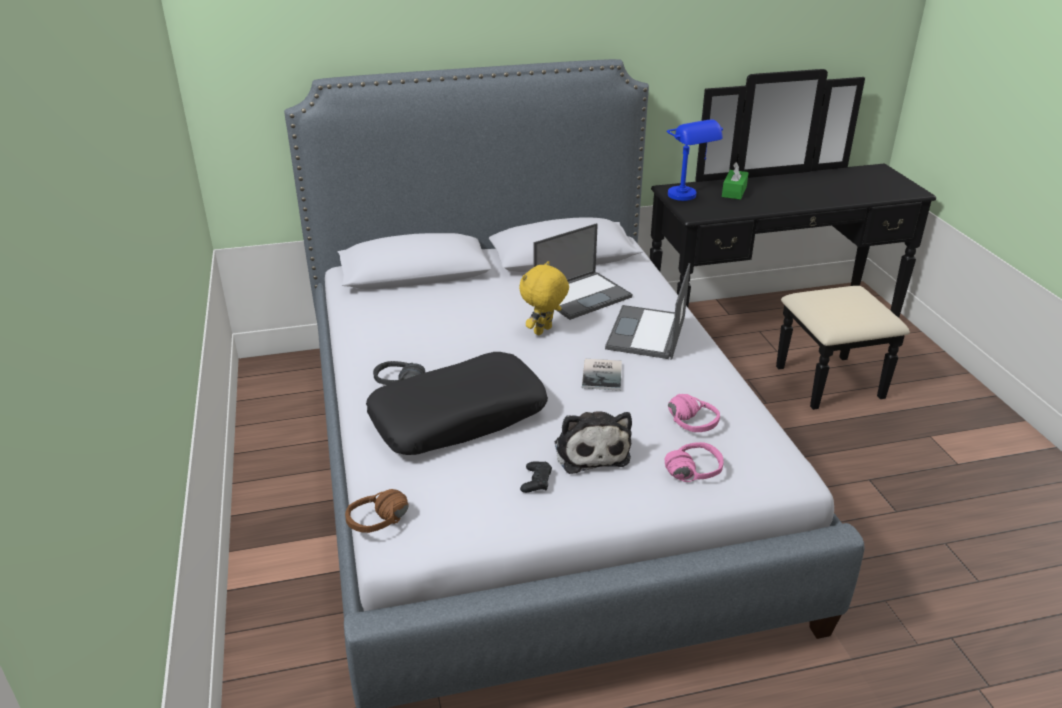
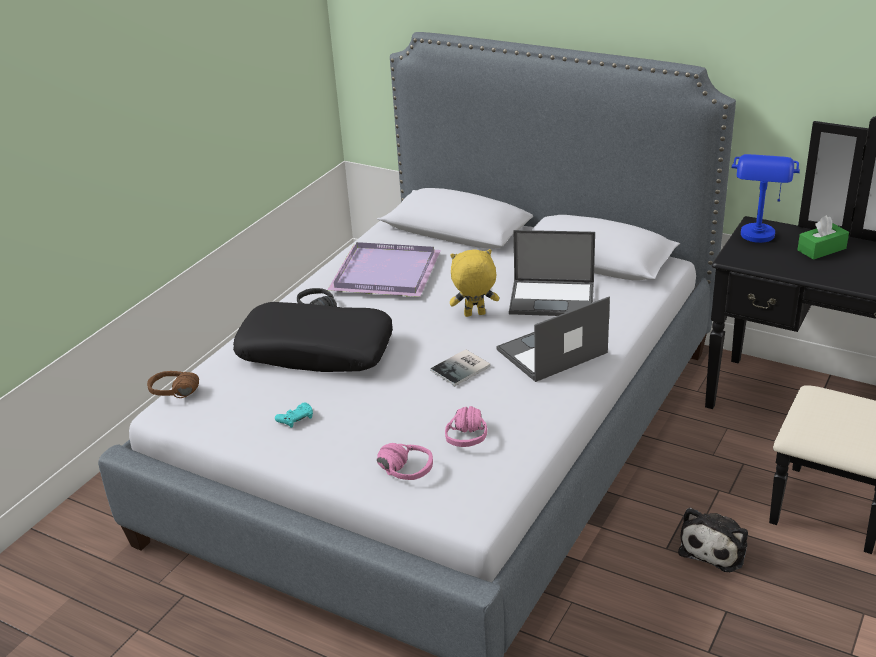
camera: 45 degrees right, 0 degrees up
black game controller [520,461,552,493] -> turquoise game controller [275,402,313,428]
plush toy [555,411,632,474] -> plush toy moved to [678,508,748,572]
none -> purple tray [327,242,441,297]

